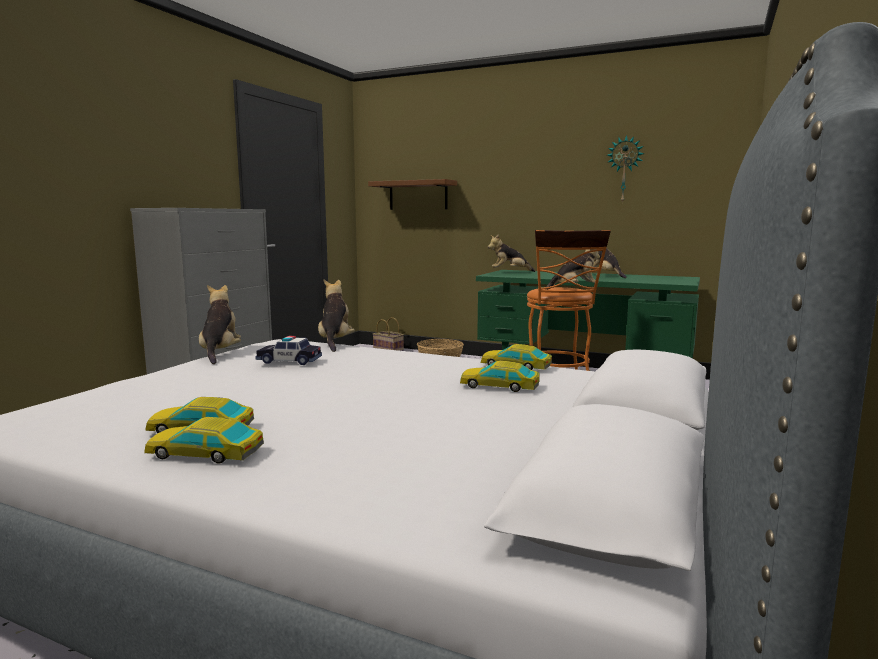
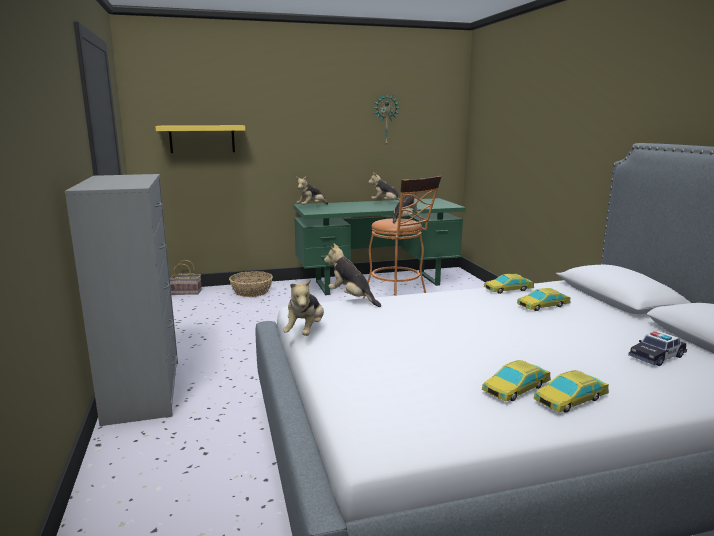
camera: 40 degrees left, 5 degrees up
plush toy [199,285,241,364] -> plush toy turned 120 degrees counterclockwise [283,279,324,336]
toy car [255,336,322,365] -> toy car moved to [628,331,687,366]
brown shelf [368,179,457,210] -> yellow shelf [155,125,245,153]

